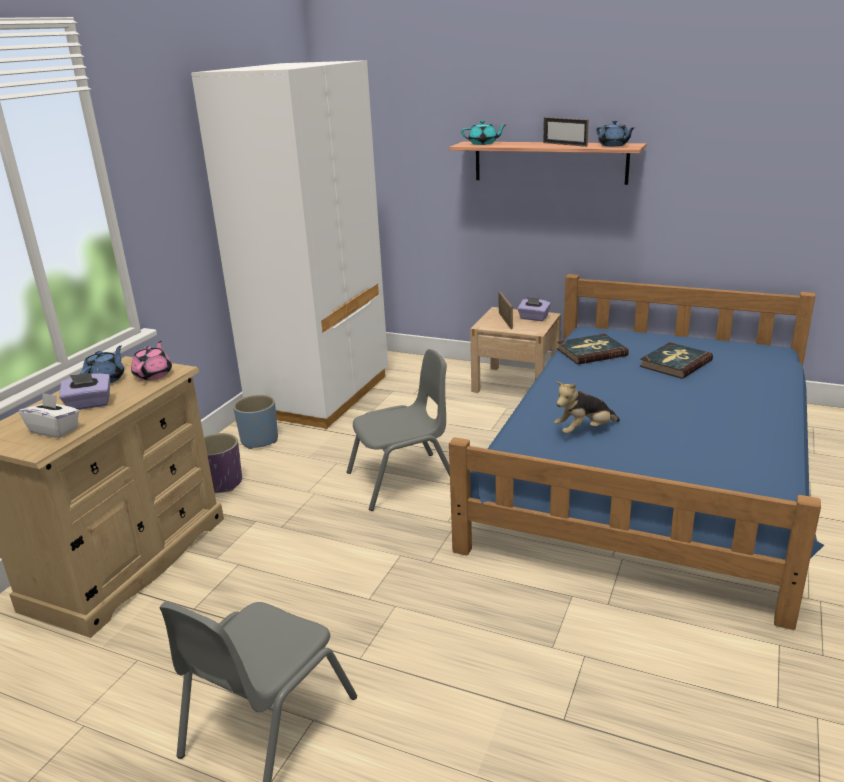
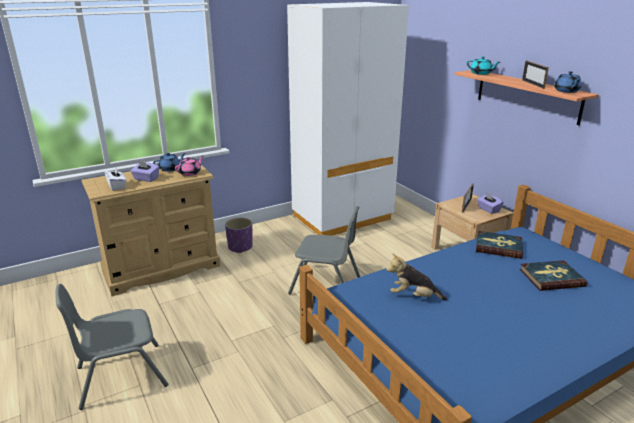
camera: 35 degrees right, 0 degrees up
blue planter [233,395,278,449] -> none

